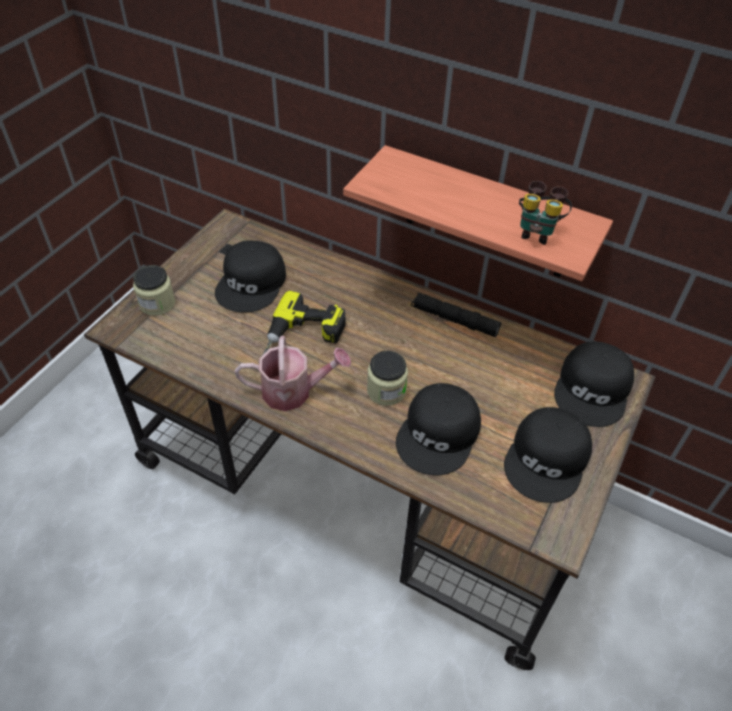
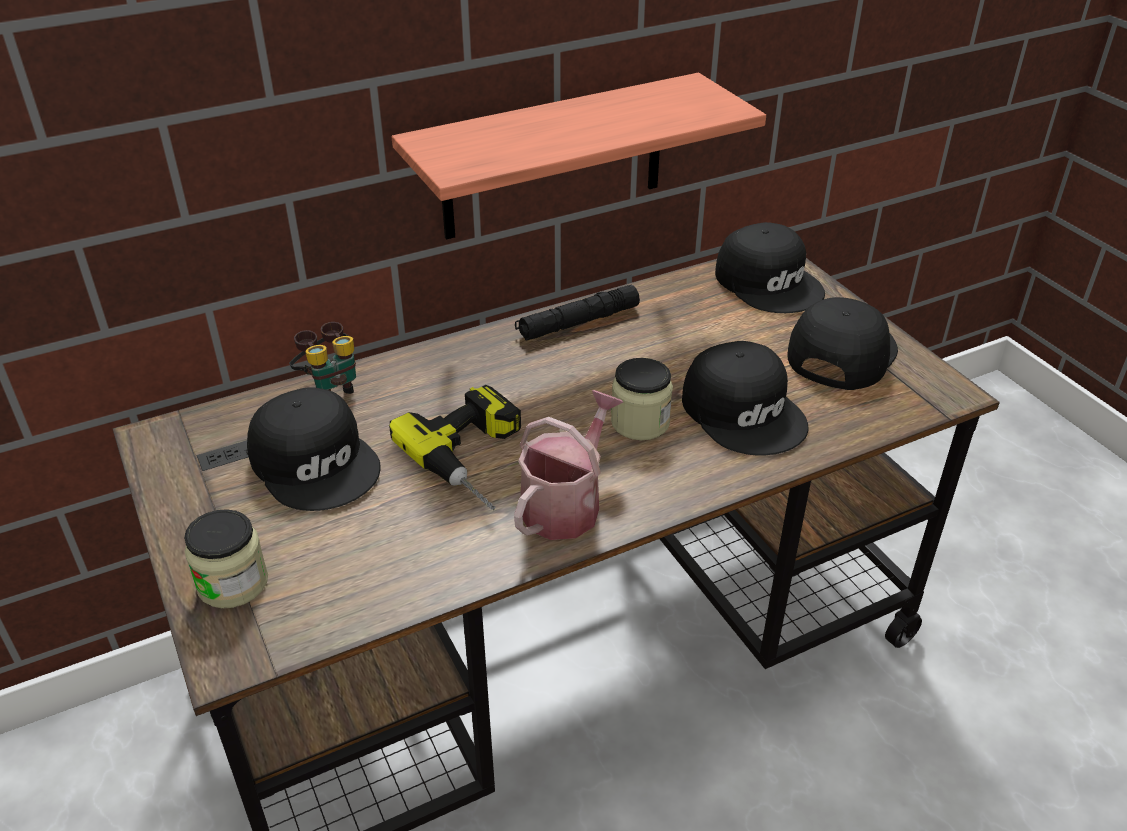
camera: 55 degrees left, 10 degrees down
black cap [504,407,592,503] -> black cap turned 120 degrees counterclockwise [787,297,898,390]
binoculars [519,181,572,245] -> binoculars moved to [289,322,356,394]

